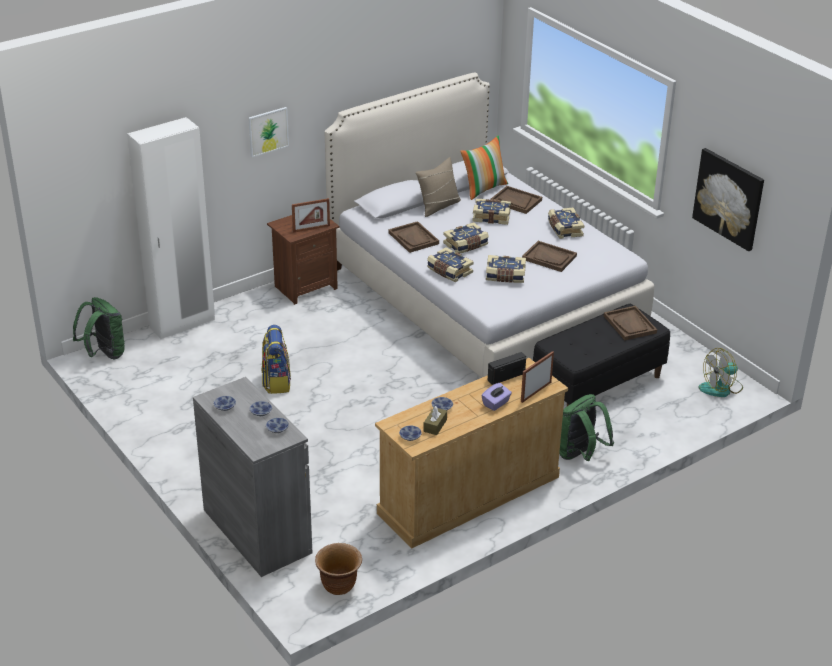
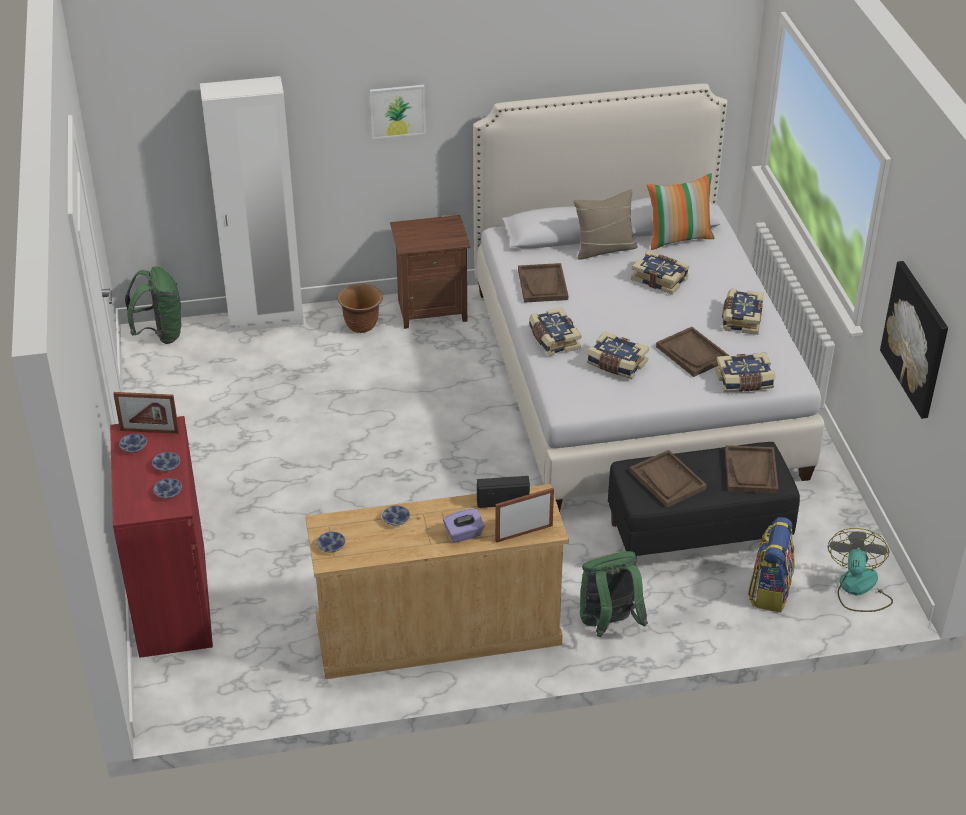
camera: 25 degrees right, 5 degrees up
grey cabinet [193,377,312,577] -> red cabinet [110,416,213,658]
backpack [262,325,291,394] -> backpack moved to [748,517,795,612]
picture frame [292,198,330,233] -> picture frame moved to [113,392,179,434]
brown planter [315,543,362,595] -> brown planter moved to [337,284,383,333]
brown tissue box [423,406,447,435] -> none
book [443,222,489,254] -> book moved to [715,352,775,392]
brown tray [491,186,542,214] -> brown tray moved to [629,450,707,507]
fan [698,348,743,397] -> fan turned 105 degrees clockwise [828,528,893,612]

